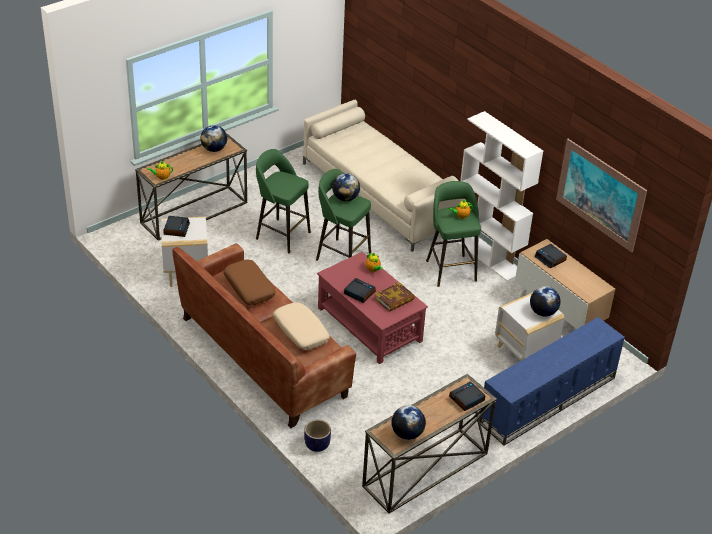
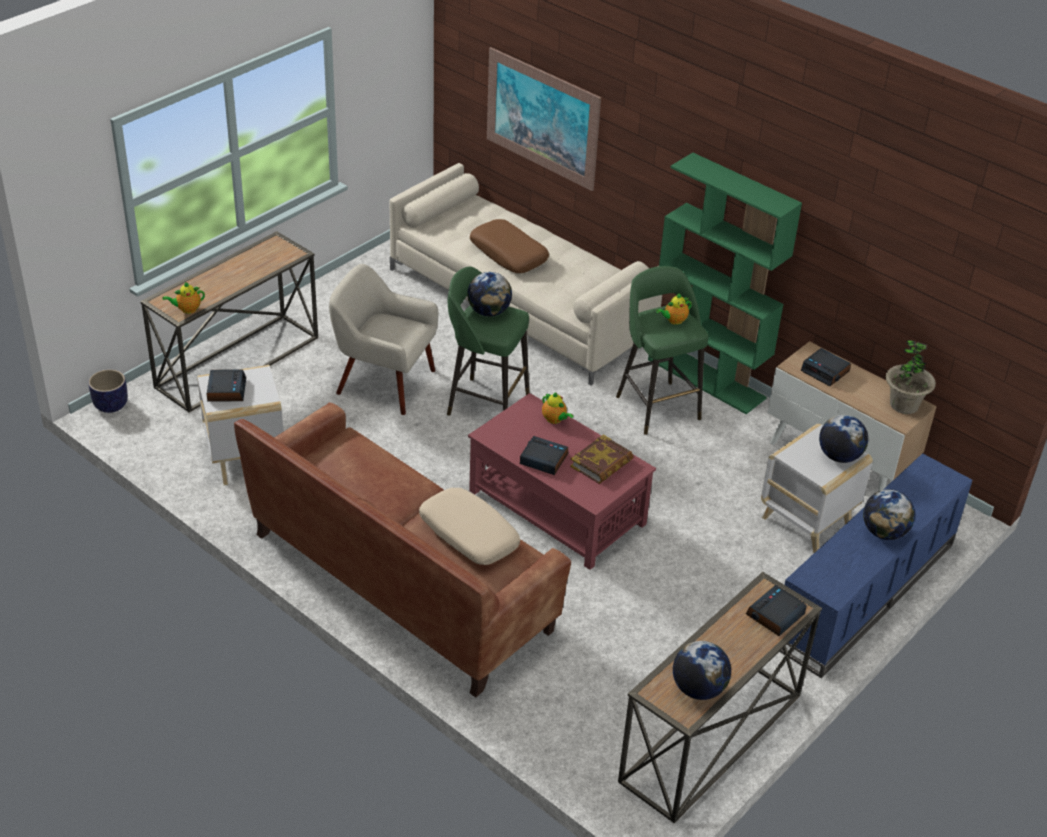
camera: 10 degrees left, 0 degrees up
globe [200,125,227,152] -> globe moved to [863,489,915,540]
brown pillow [224,259,276,305] -> brown pillow moved to [470,219,549,273]
green stool [256,149,311,253] -> beige armchair [329,264,438,415]
planter [304,420,331,452] -> planter moved to [88,369,128,413]
white bookcase [454,111,543,281] -> green bookcase [648,153,802,414]
picture [556,139,647,253] -> picture moved to [487,47,601,191]
none -> potted plant [885,340,936,414]

